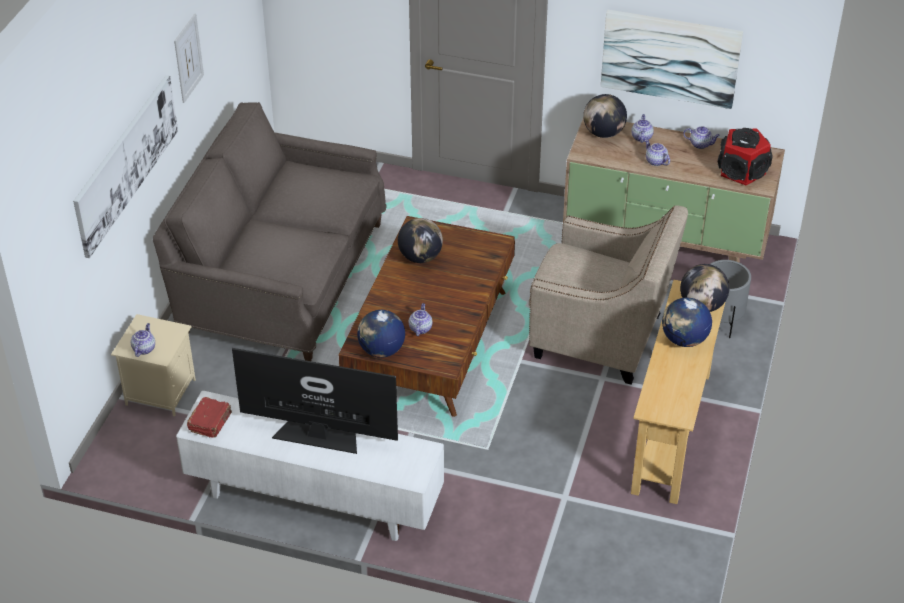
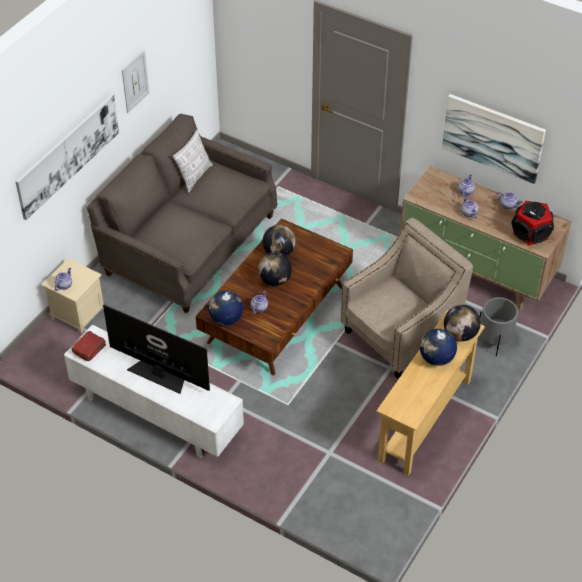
camera: 15 degrees right, 5 degrees up
beige armchair [528,205,688,385] -> beige armchair turned 75 degrees counterclockwise [341,218,473,378]
globe [583,94,627,138] -> globe moved to [258,252,292,286]
none -> pillow [173,130,213,193]

